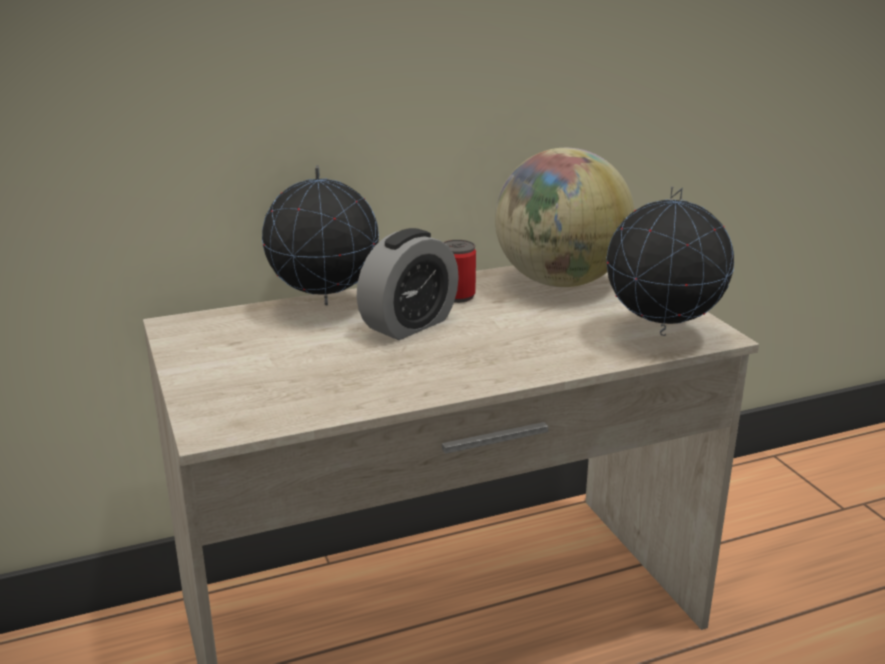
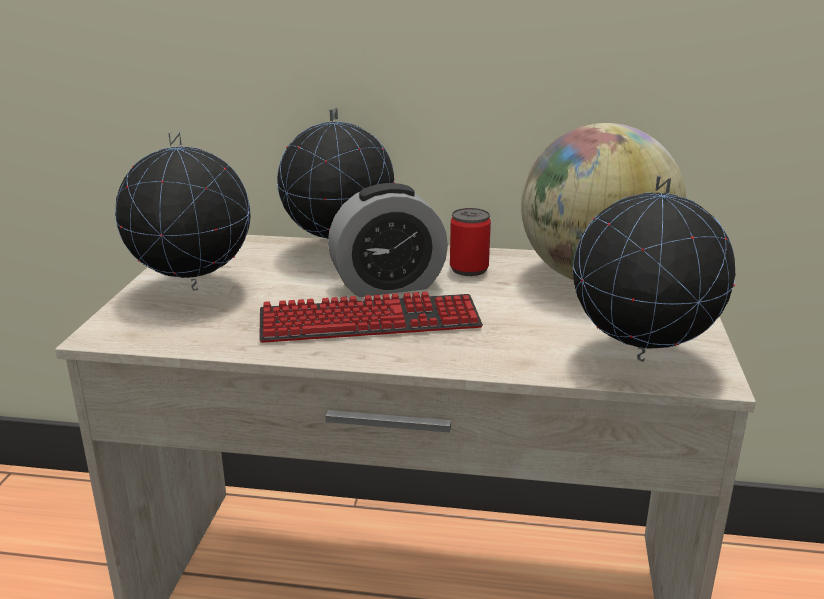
camera: 30 degrees right, 0 degrees up
none -> globe [115,132,250,290]
none -> keyboard [259,292,483,343]

